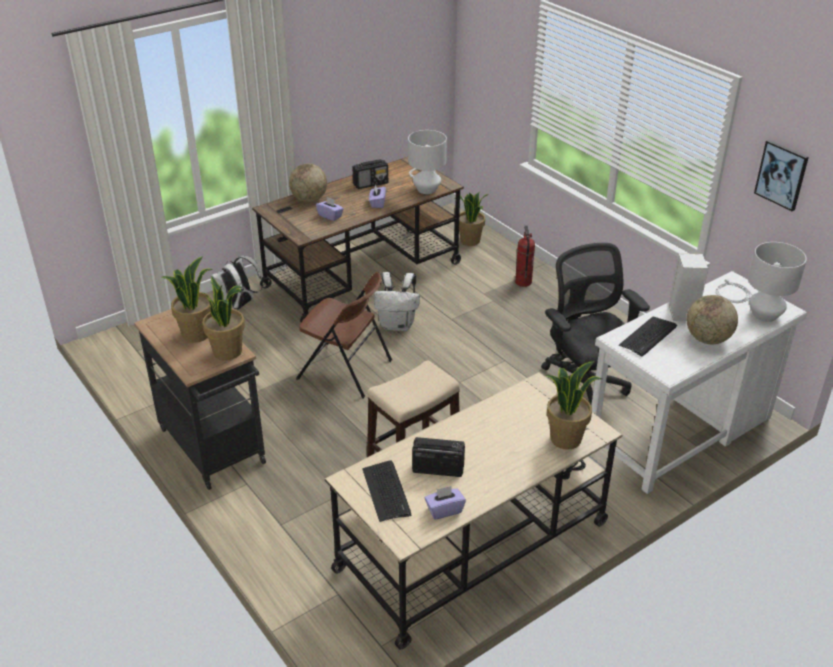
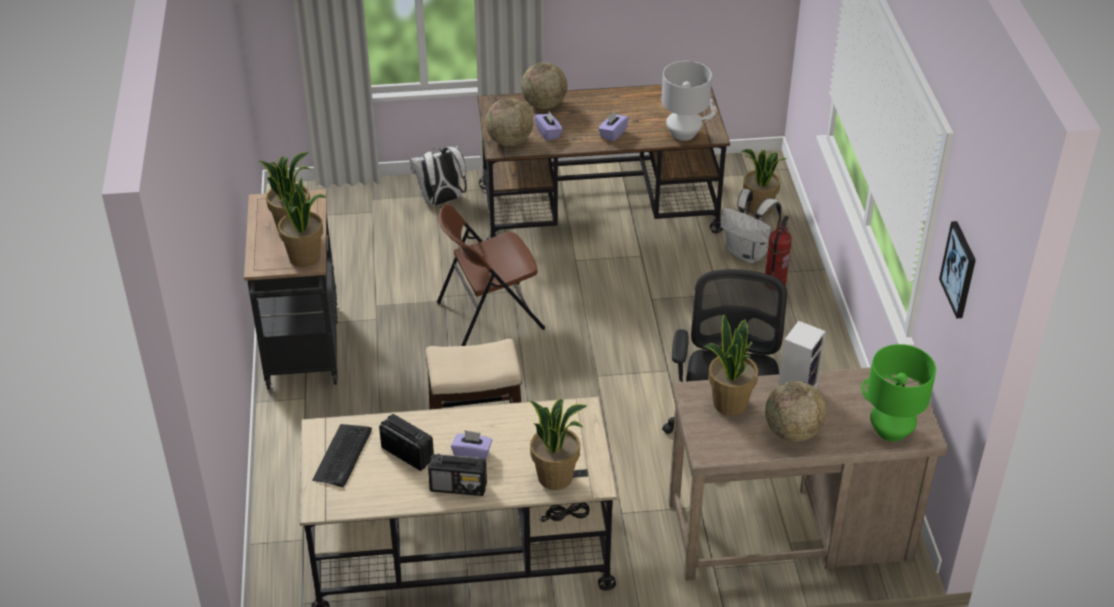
camera: 30 degrees right, 5 degrees up
brown chair [296,272,392,399] -> brown chair turned 105 degrees clockwise [437,204,545,346]
radio [352,159,388,189] -> radio moved to [428,453,487,496]
white backpack [374,272,420,331] -> white backpack moved to [720,189,782,263]
purple tissue box [425,486,466,520] -> purple tissue box moved to [451,430,492,459]
white desk [591,271,807,494] -> brown desk [669,367,948,580]
keyboard [619,316,677,356] -> potted plant [704,314,758,416]
white table lamp [715,242,807,322] -> green table lamp [861,344,936,442]
none -> globe [485,98,533,146]

